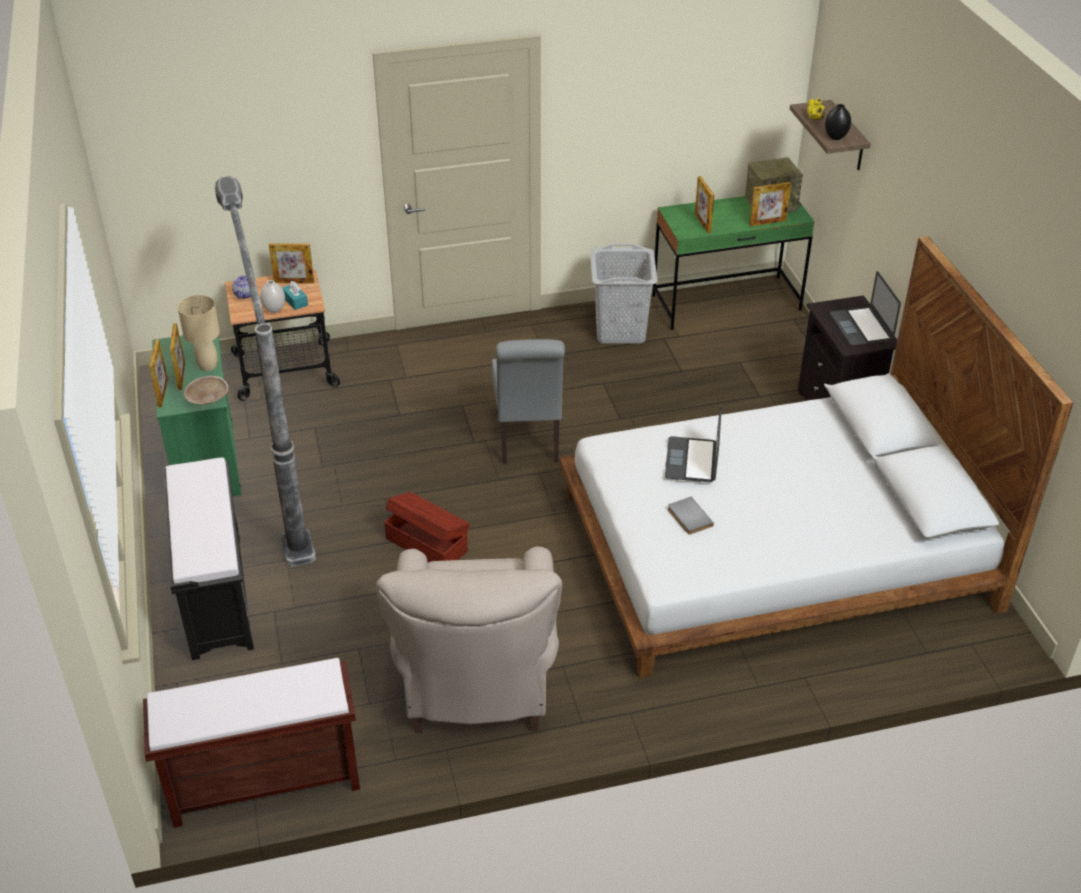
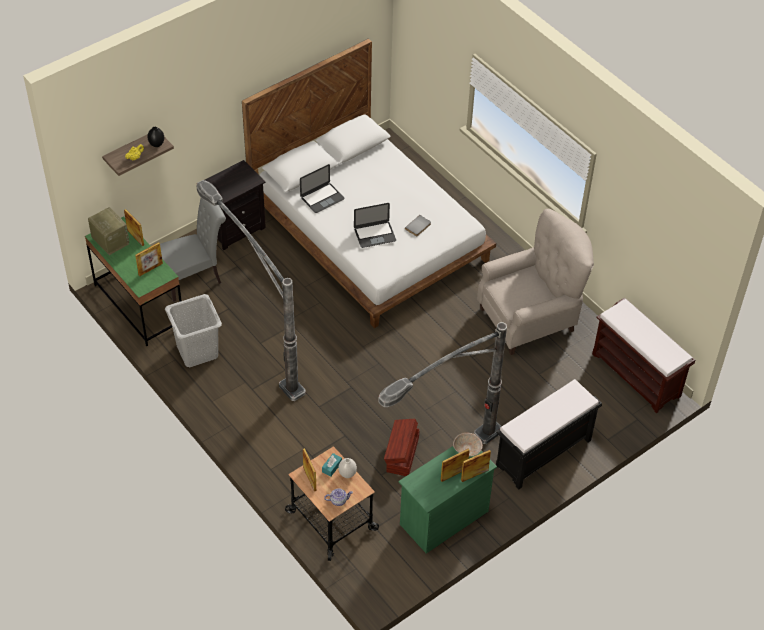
camera: 115 degrees left, 10 degrees up
beige table lamp [178,295,220,371] -> none
brown storage box [384,492,470,563] -> brown storage box moved to [384,419,420,476]
grey chair [492,339,565,464] -> grey chair moved to [160,198,226,302]
laptop [830,271,901,346] -> laptop moved to [300,164,345,213]
none -> floor lamp [197,180,306,401]

